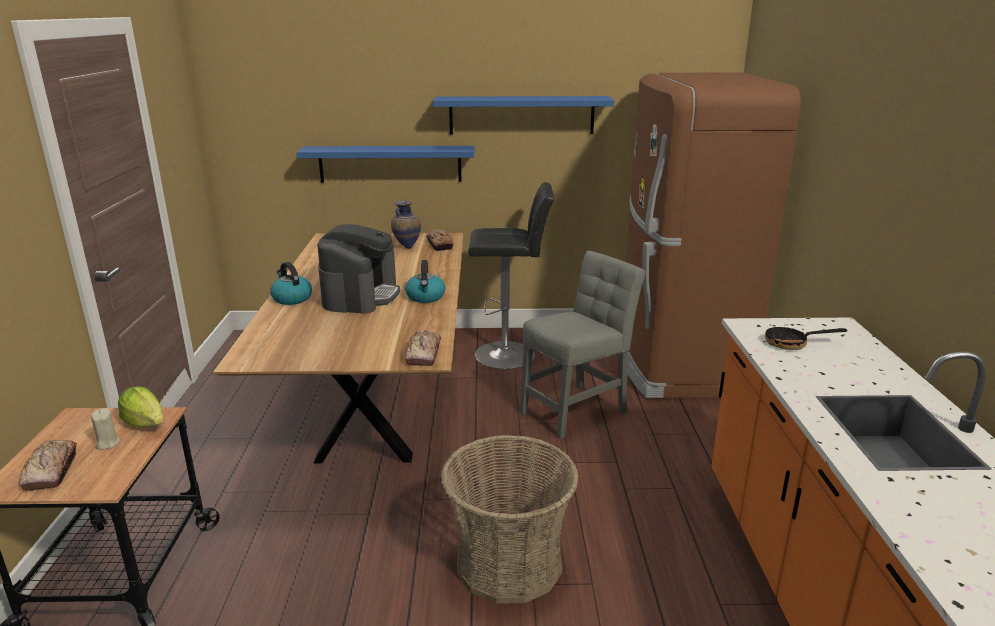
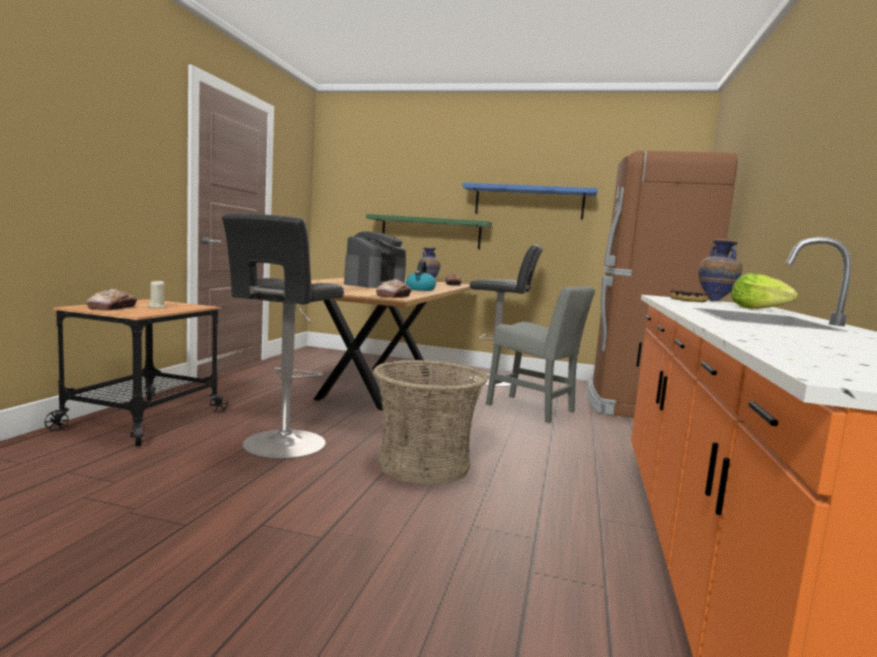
camera: 15 degrees right, 15 degrees down
lettuce [118,386,164,428] -> lettuce moved to [731,273,798,309]
kettle [270,262,312,305] -> none
blue shelf [296,146,474,182] -> green shelf [366,214,492,249]
grey chair [519,251,645,439] -> grey chair turned 60 degrees clockwise [486,286,595,423]
none -> black stool [222,214,344,459]
none -> vase [698,239,742,301]

